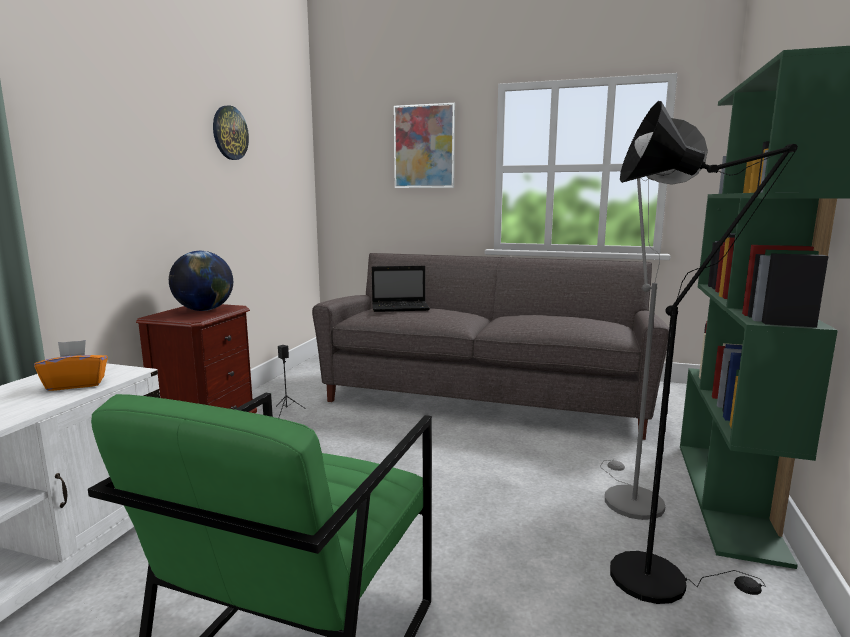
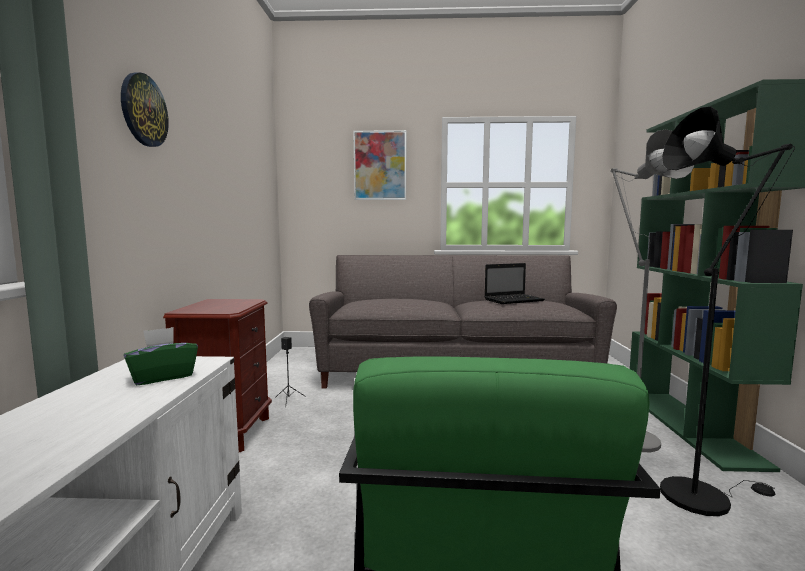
camera: 15 degrees left, 5 degrees down
orange tissue box [34,340,108,391] -> green tissue box [124,327,198,386]
globe [169,251,233,311] -> none
wall clock [213,105,249,160] -> wall clock moved to [121,72,169,147]
laptop [372,266,430,312] -> laptop moved to [484,263,545,304]

